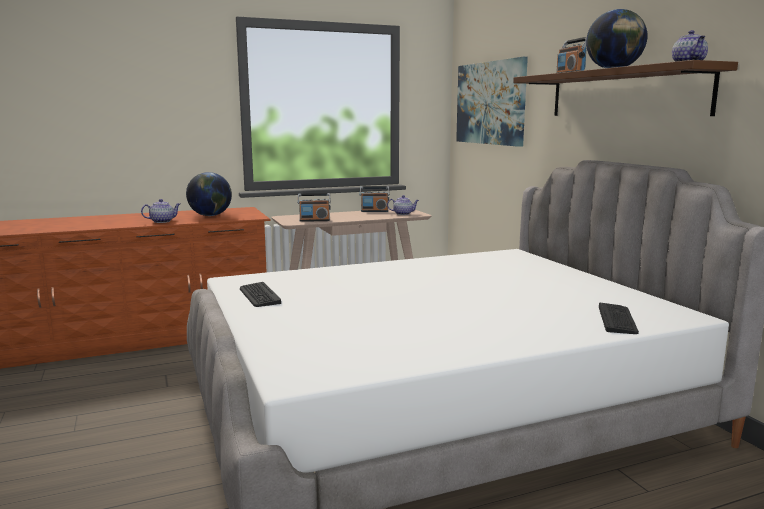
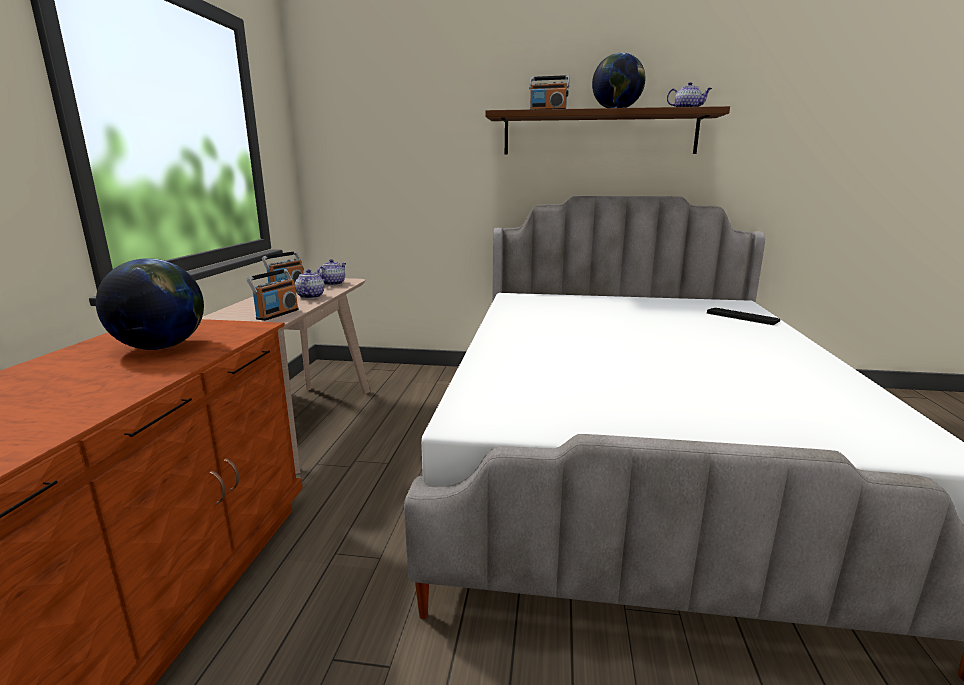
camera: 60 degrees left, 5 degrees up
teapot [141,199,180,223] -> teapot moved to [295,269,324,299]
keyboard [240,282,281,307] -> none
picture [456,57,528,147] -> none

